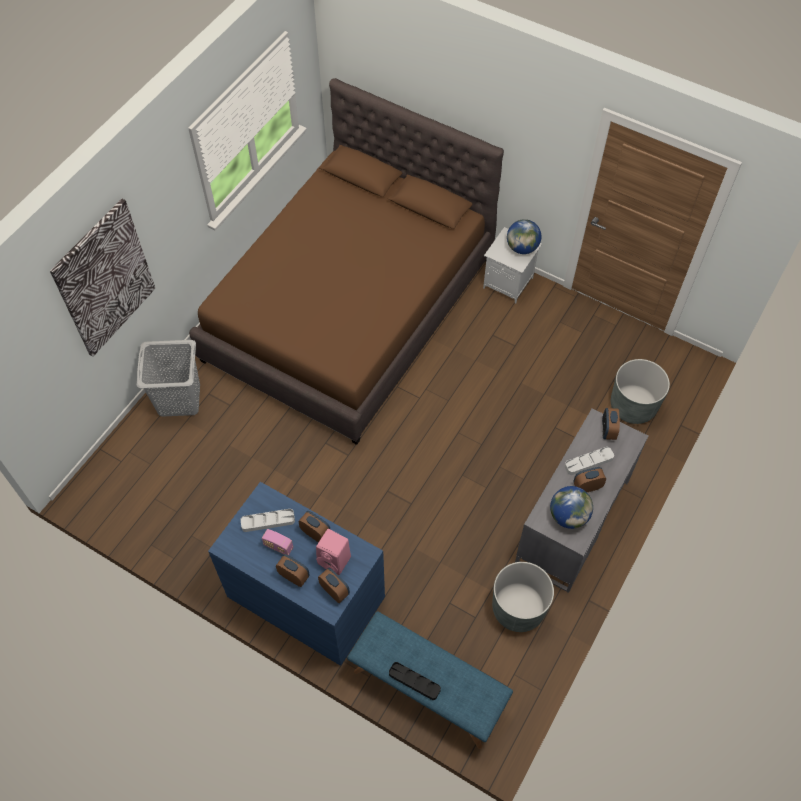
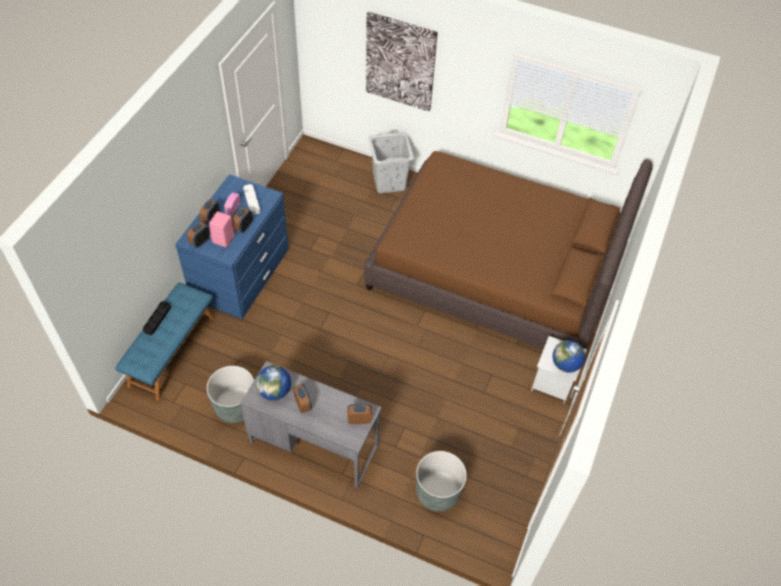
camera: 80 degrees right, 5 degrees down
grey tray [565,447,614,475] -> none

